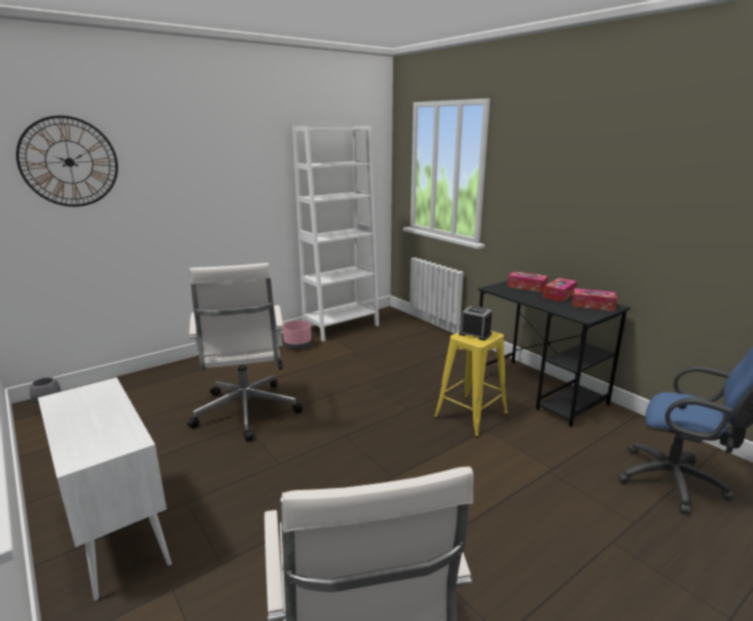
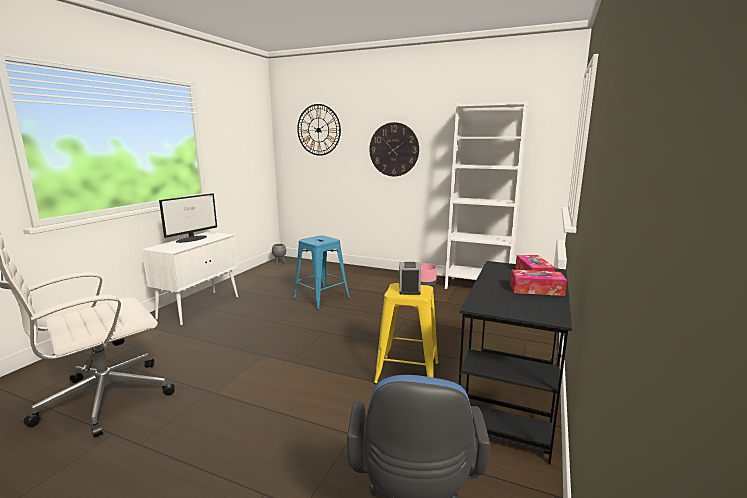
camera: 60 degrees right, 5 degrees down
white office chair [187,263,303,442] -> blue stool [294,235,350,309]
tissue box [573,288,617,311] -> none
none -> monitor [159,193,217,243]
none -> wall clock [369,122,419,176]

